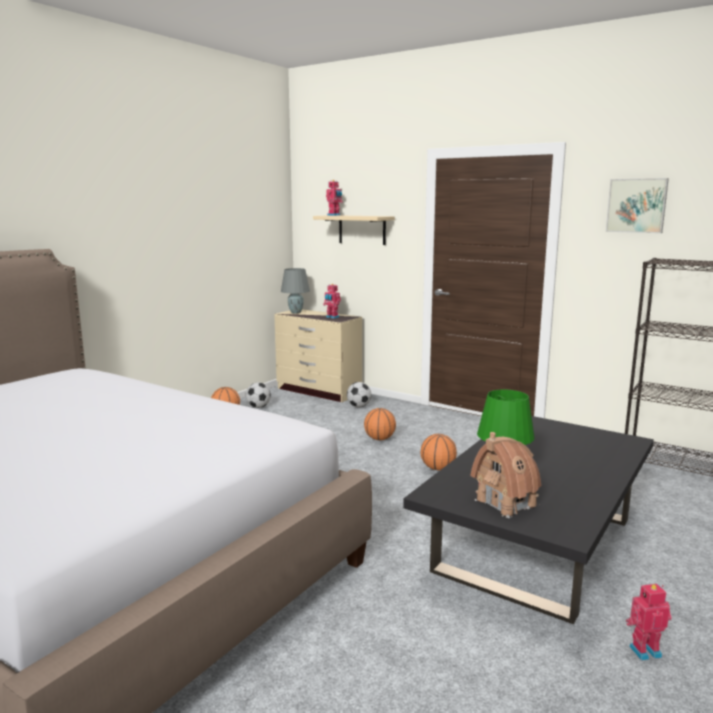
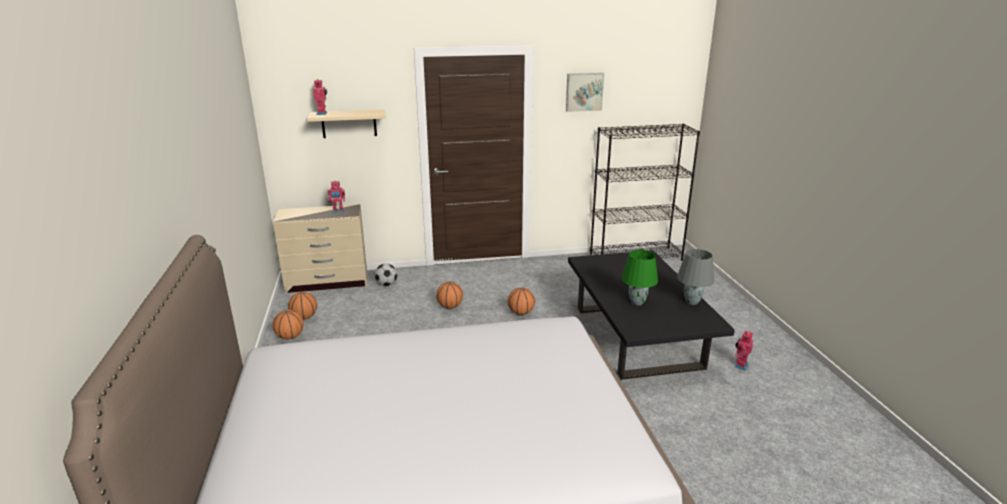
camera: 45 degrees left, 10 degrees up
football [246,382,271,408] -> basketball [288,292,317,320]
grey table lamp [281,268,310,313] -> grey table lamp moved to [677,249,714,305]
toy house [470,432,541,518] -> none

